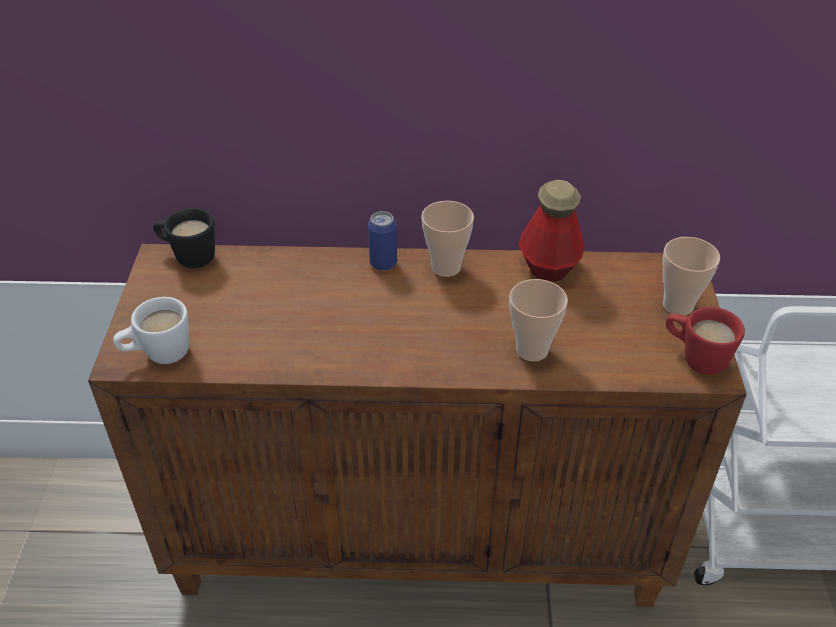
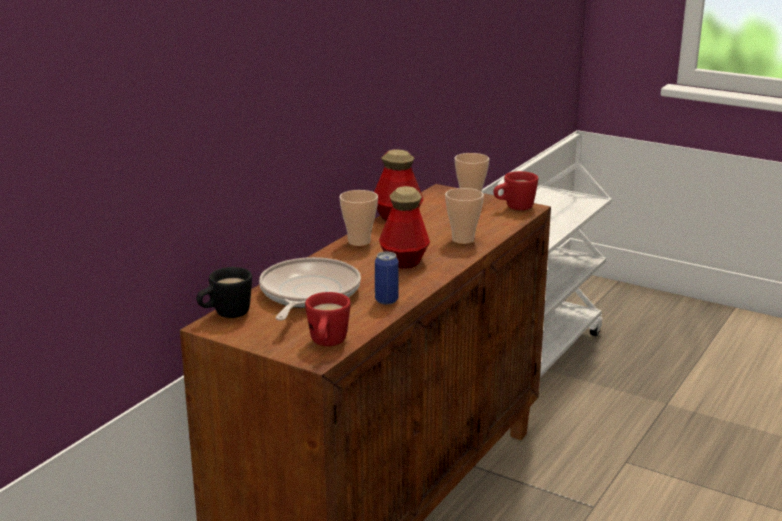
camera: 60 degrees left, 20 degrees down
white mug [113,297,189,364] -> red mug [305,292,351,346]
can [368,211,397,271] -> can moved to [375,252,399,304]
none -> frying pan [259,257,361,321]
none -> bottle [379,186,430,269]

